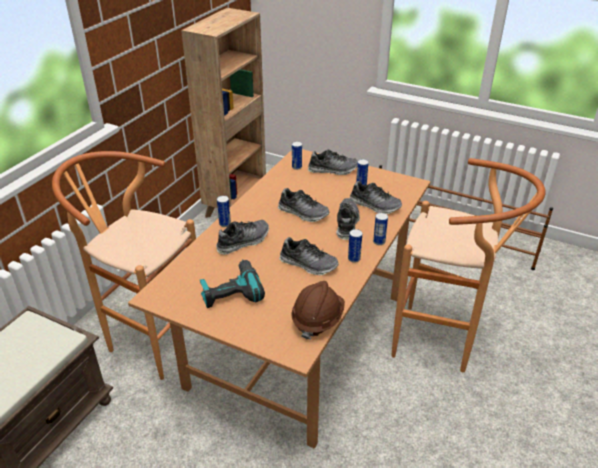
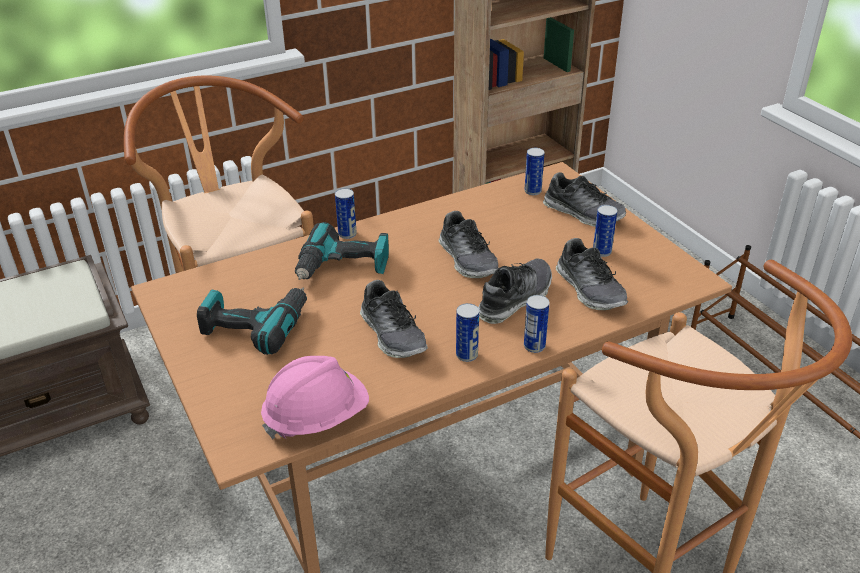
camera: 35 degrees right, 0 degrees up
shoe [216,220,269,255] -> power drill [295,222,389,280]
brown hard hat [291,281,345,340] -> pink hard hat [261,356,369,439]

